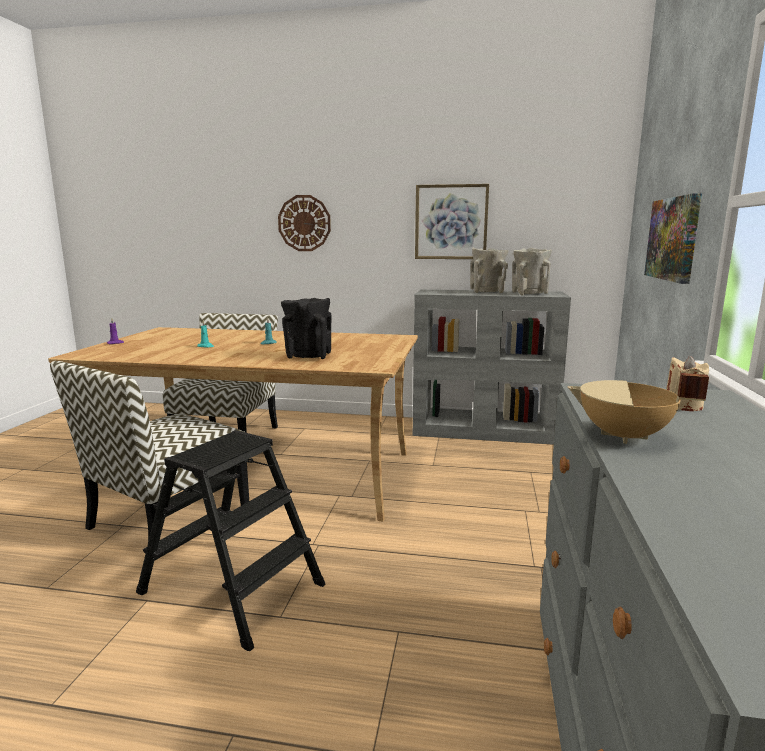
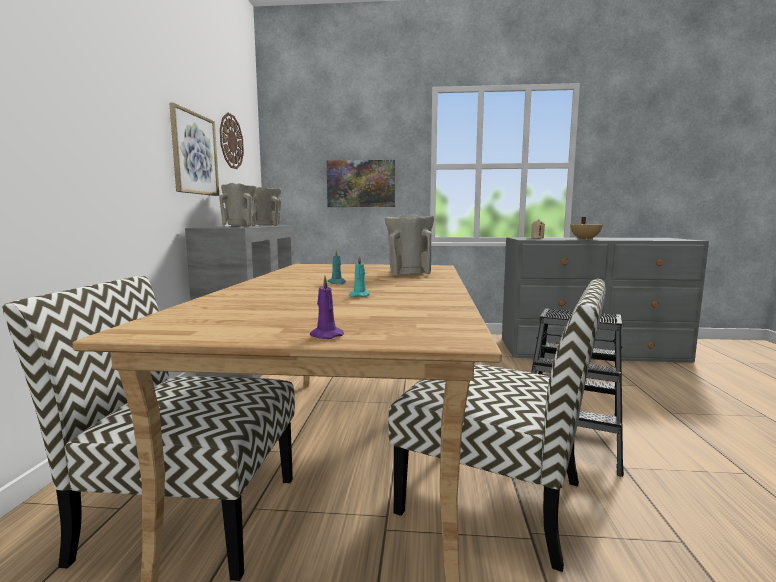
camera: 95 degrees left, 5 degrees down
wall clock [278,195,331,251] -> wall clock moved to [220,113,244,169]
black vase [281,298,331,359] -> beige vase [385,214,434,276]

